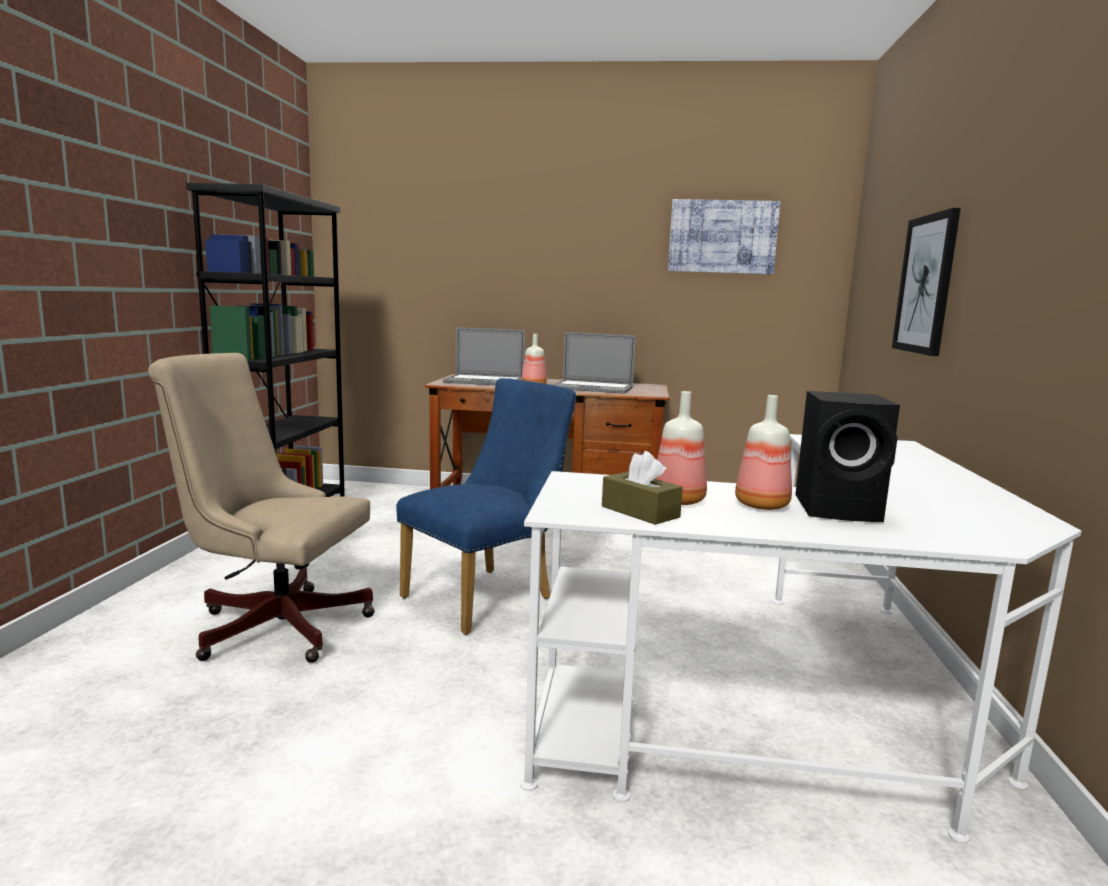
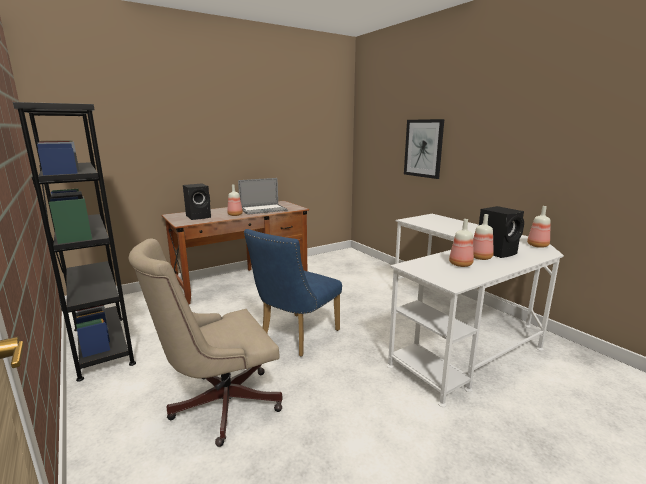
camera: 40 degrees left, 5 degrees up
blue chair [396,378,577,635] -> blue chair turned 150 degrees counterclockwise [244,229,342,357]
laptop [443,327,525,385] -> black speaker [183,184,211,220]
brown tissue box [602,451,683,525] -> none
picture [668,199,780,274] -> none
none -> bottle [527,206,550,248]

